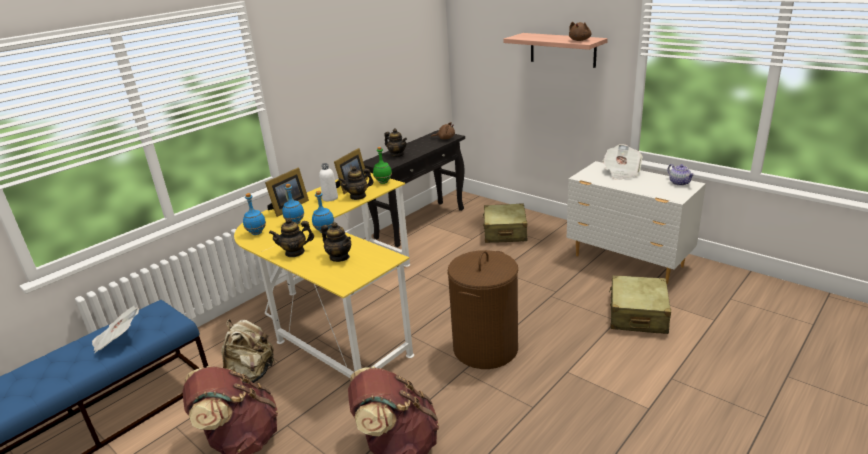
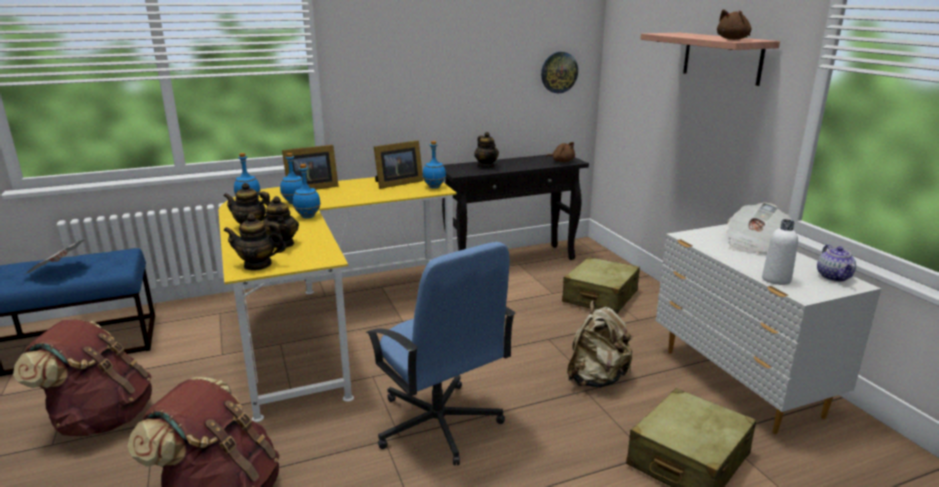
camera: 25 degrees right, 5 degrees down
beige backpack [221,319,275,384] -> beige backpack moved to [567,301,633,387]
white bottle [319,163,338,201] -> white bottle moved to [762,219,798,285]
teapot [338,166,374,200] -> teapot moved to [223,214,286,271]
green bottle [373,147,392,184] -> blue bottle [422,141,446,188]
brown laundry basket [448,250,518,369] -> blue office chair [366,242,516,465]
none -> wall clock [541,52,578,93]

